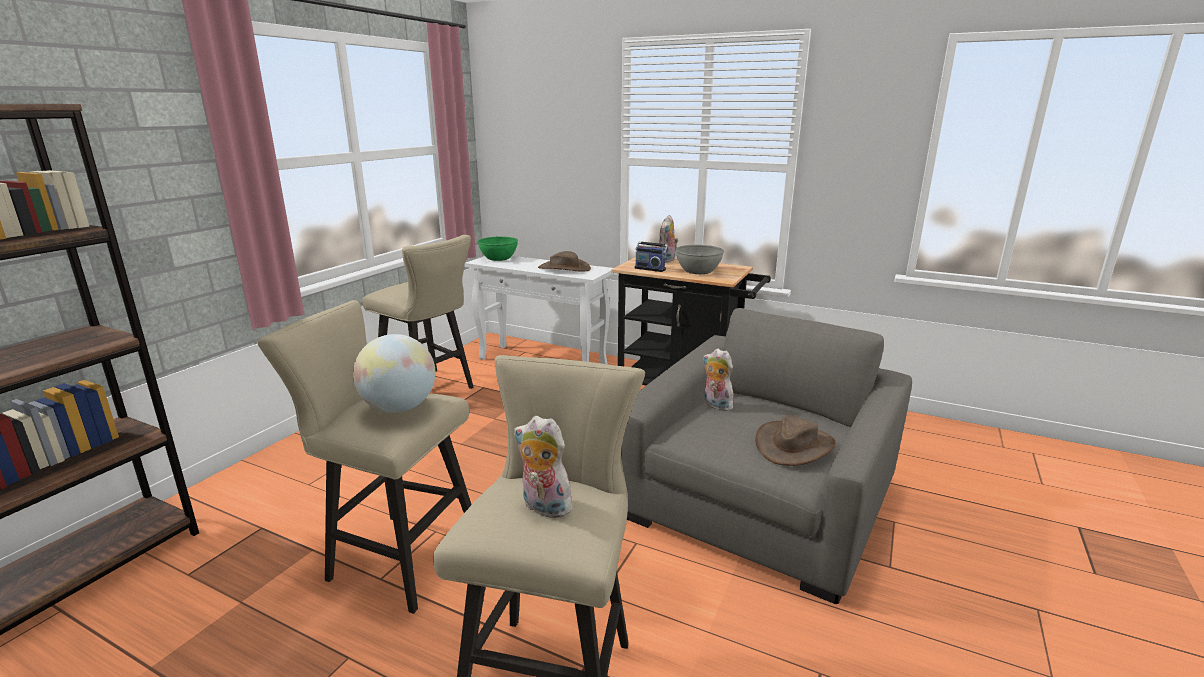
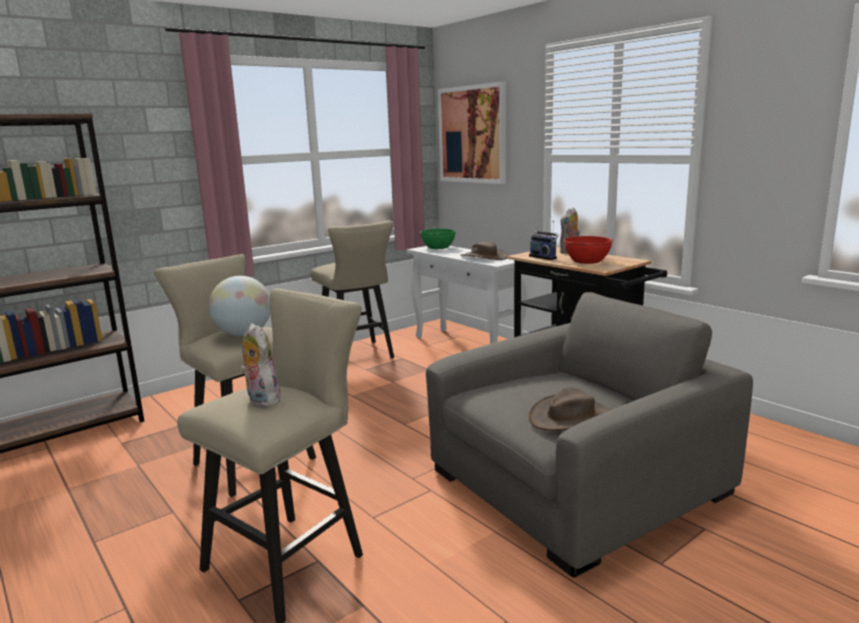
camera: 25 degrees right, 5 degrees down
grey bowl [675,245,724,274] -> red bowl [564,236,613,264]
plush toy [703,348,733,411] -> none
none -> picture [438,82,506,184]

